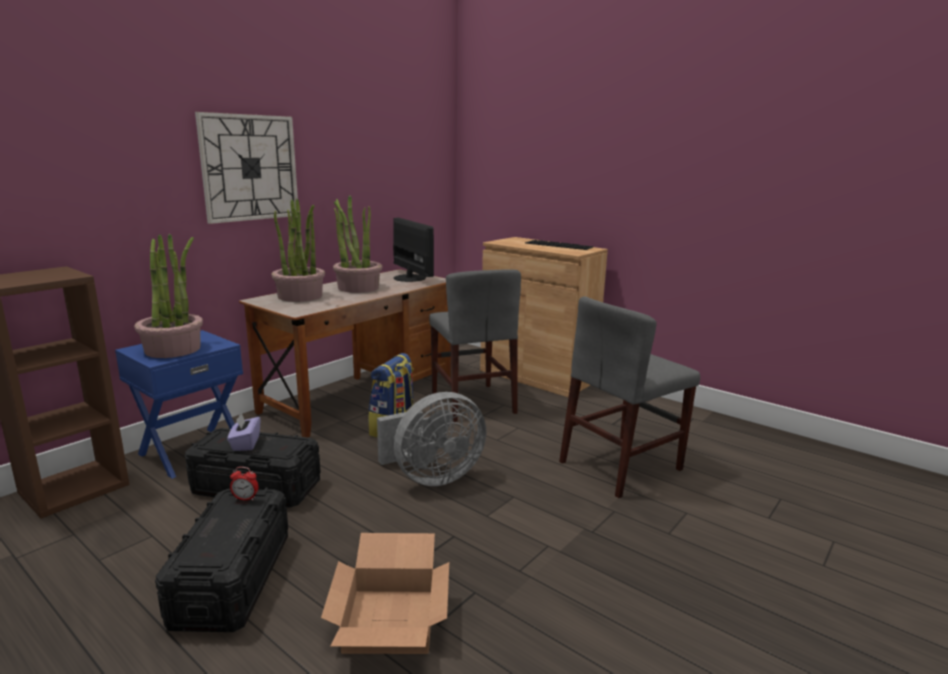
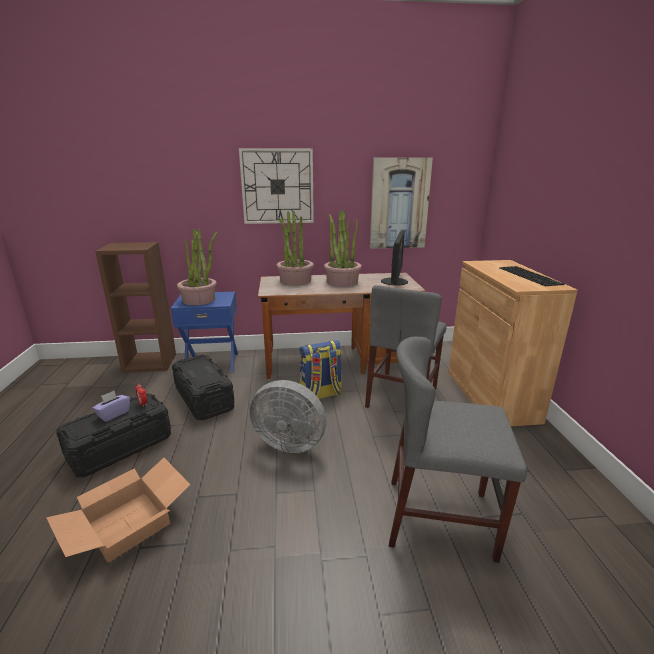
camera: 45 degrees right, 5 degrees up
purple tissue box [227,413,260,451] -> purple tissue box moved to [92,390,130,422]
none -> picture [370,158,433,249]

